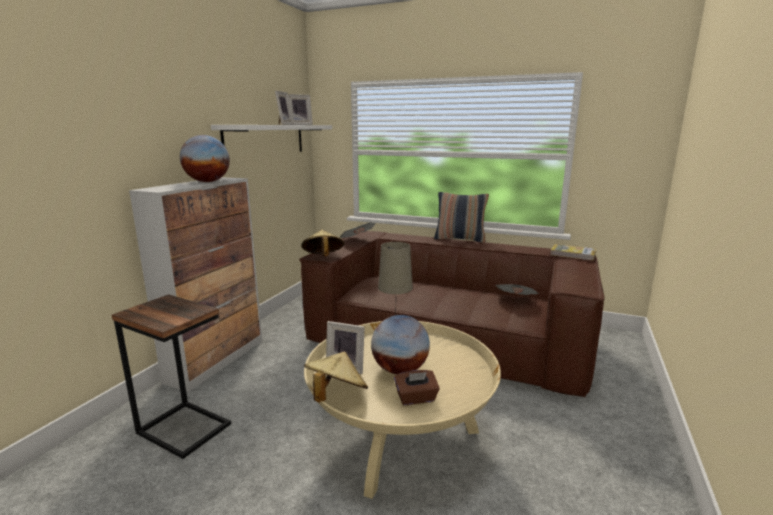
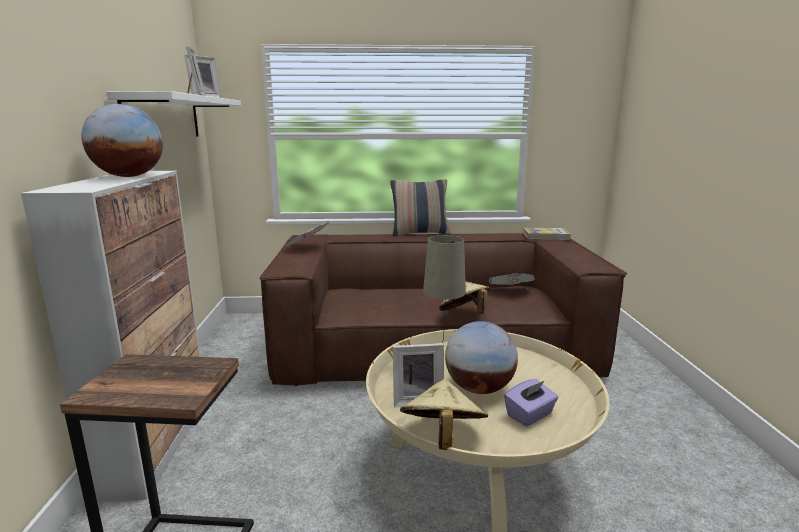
camera: 25 degrees left, 0 degrees up
beige hat [301,230,345,256] -> beige hat moved to [439,282,490,314]
brown tissue box [394,370,440,405] -> purple tissue box [504,379,558,426]

